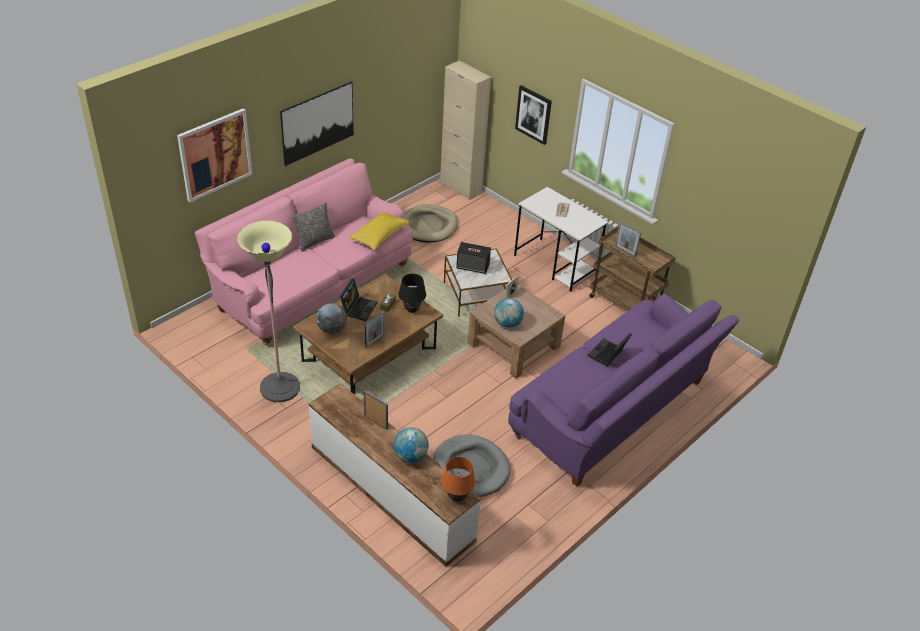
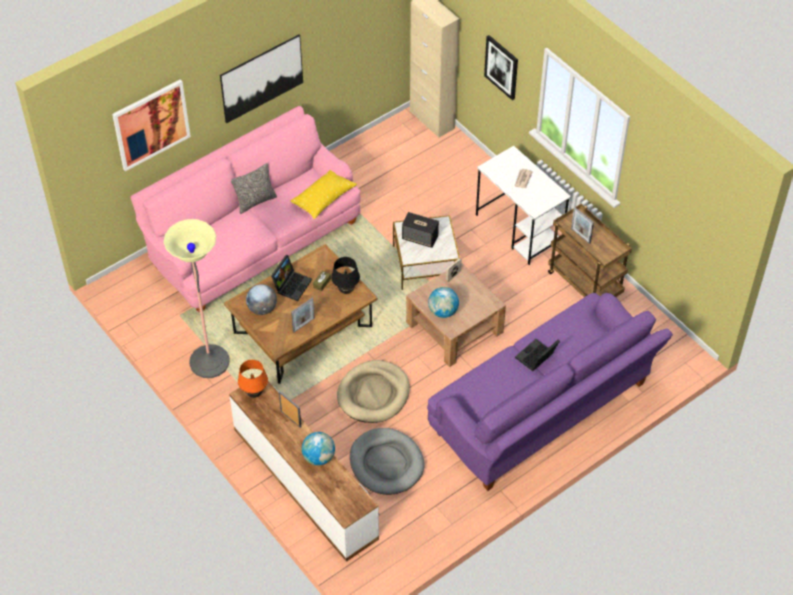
camera: 10 degrees right, 10 degrees up
beige dog bed [404,204,458,243] -> beige dog bed moved to [337,360,410,423]
orange table lamp [441,457,475,502] -> orange table lamp moved to [238,360,268,398]

